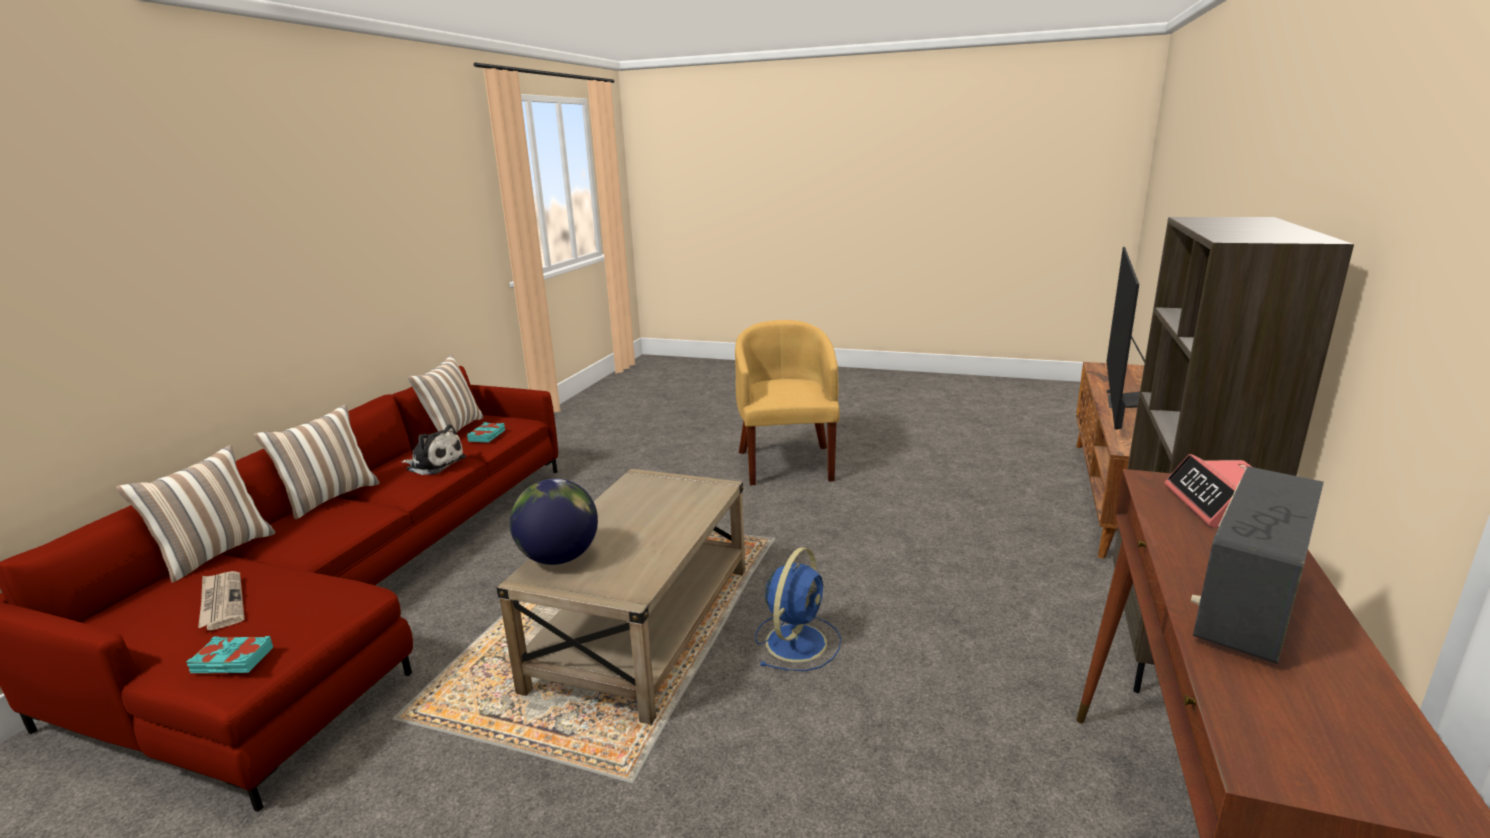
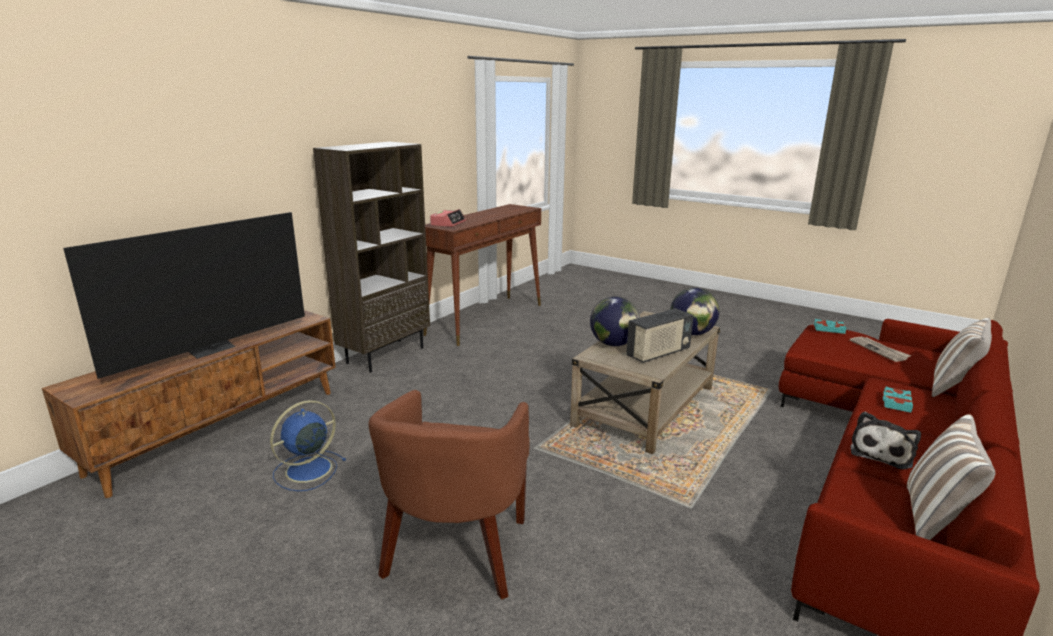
camera: 165 degrees left, 0 degrees up
pillow [254,404,379,519] -> none
plush toy [401,424,466,475] -> plush toy turned 90 degrees counterclockwise [851,412,921,470]
turquoise book [467,422,505,443] -> turquoise book moved to [883,386,913,413]
yellow armchair [735,320,840,485] -> brown armchair [369,390,530,599]
blue fan [755,547,841,671] -> blue fan moved to [270,400,346,491]
radio [1191,466,1324,664] -> radio moved to [626,308,693,363]
none -> globe [590,297,640,346]

